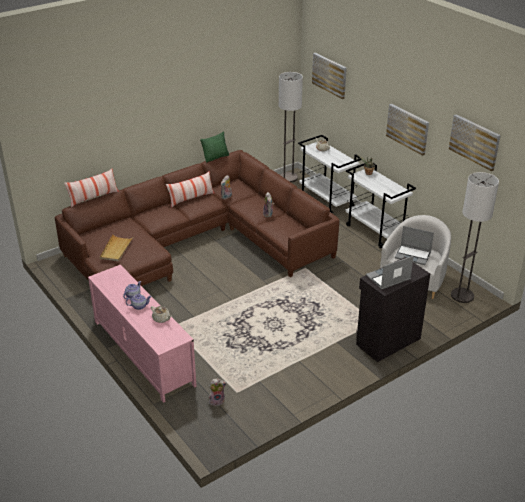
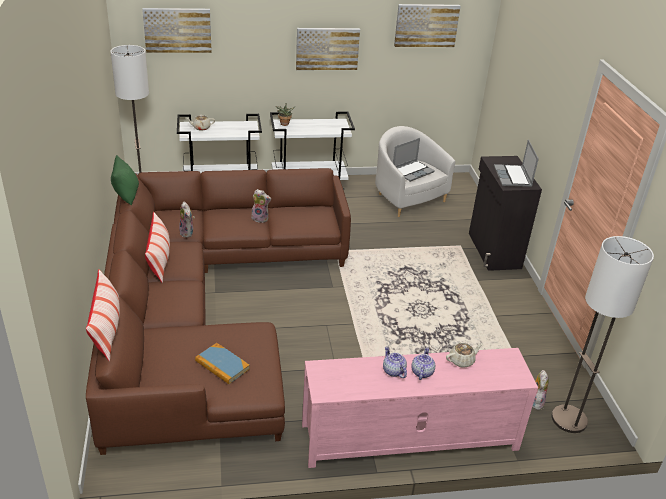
camera: 65 degrees left, 0 degrees up
beige tray [100,234,133,261] -> book [195,343,250,384]
floor lamp [451,172,499,303] -> floor lamp moved to [552,236,654,433]

